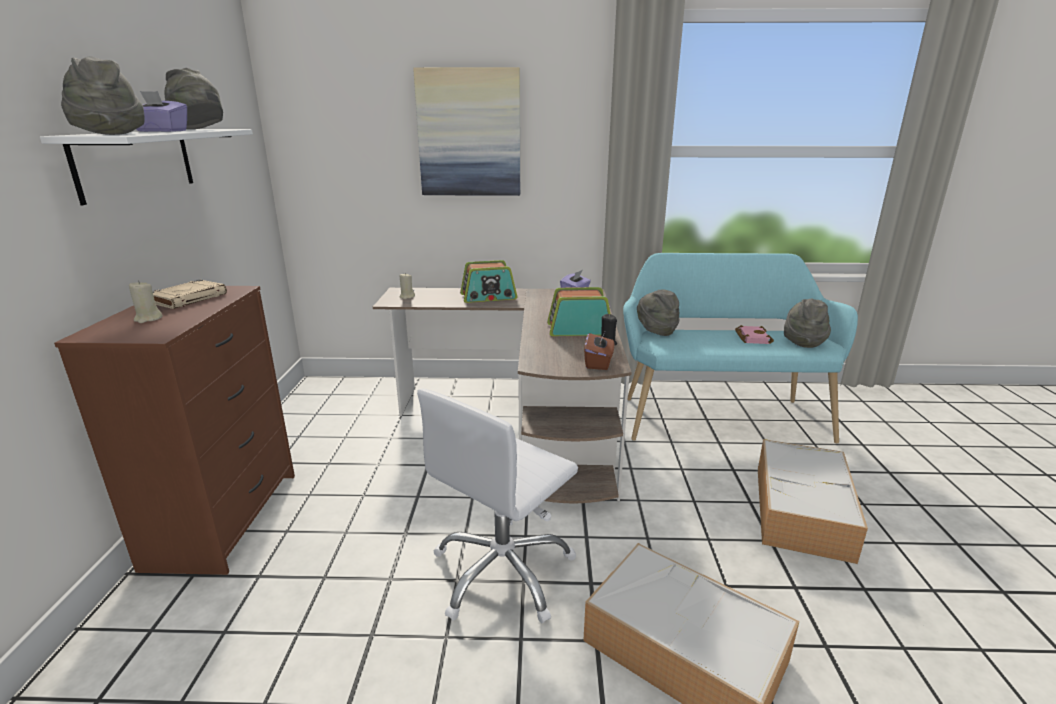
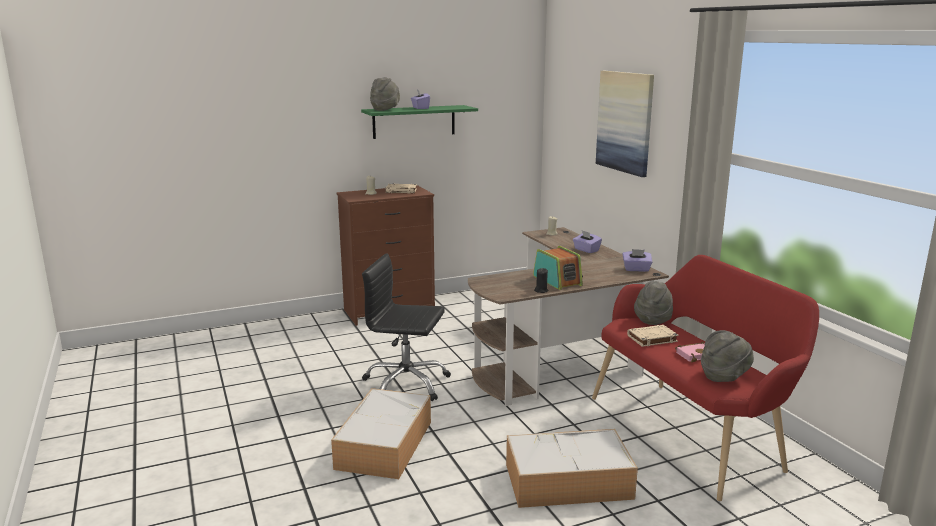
camera: 65 degrees right, 5 degrees down
white shelf [40,129,253,205] -> green shelf [361,105,478,139]
grey hat [164,68,223,129] -> none
white office chair [417,388,578,623] -> black office chair [362,253,451,401]
radio [460,260,517,303] -> purple tissue box [573,230,602,253]
brown tissue box [584,330,614,370] -> none
turquoise bench [623,253,858,444] -> red bench [592,255,819,501]
none -> beige book [627,325,679,347]

